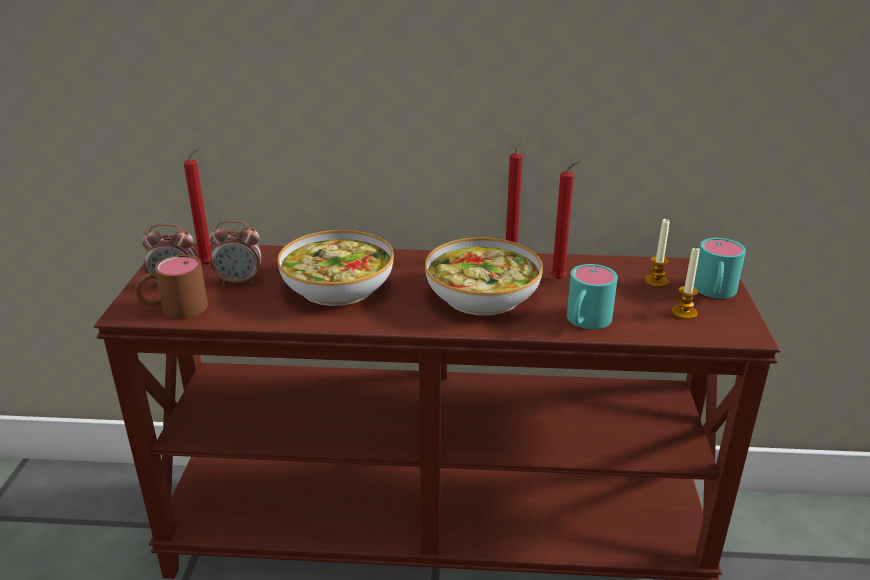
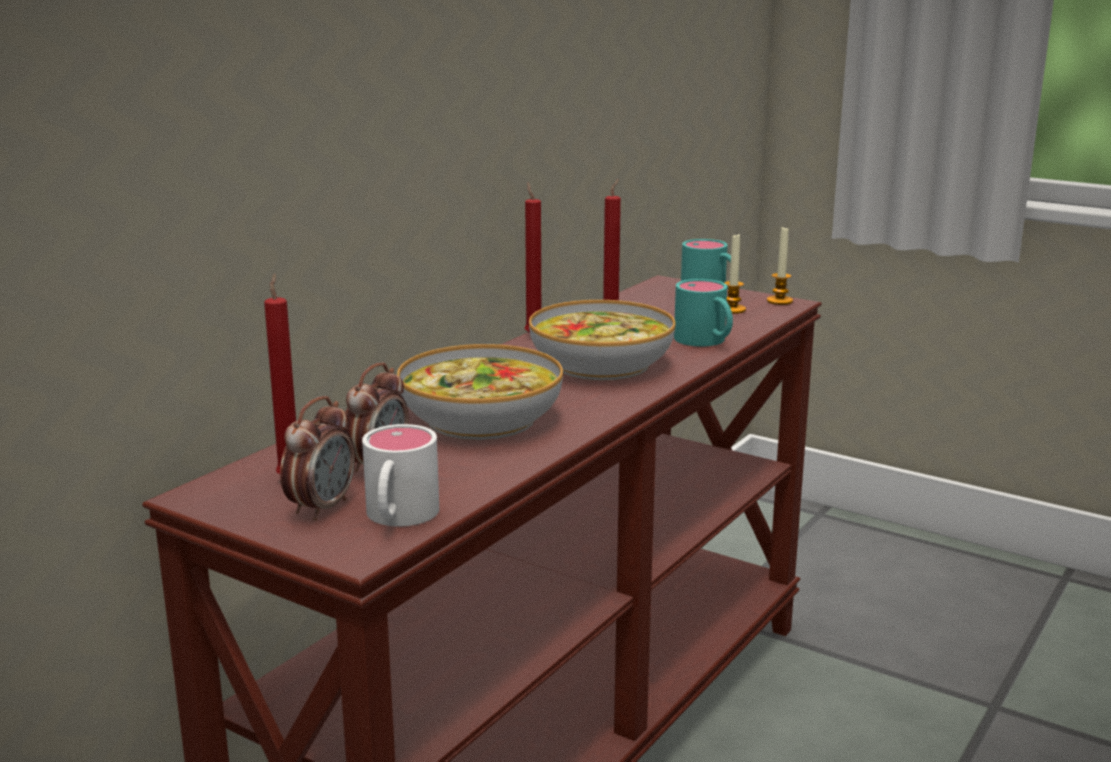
camera: 60 degrees left, 10 degrees down
brown mug [135,255,208,319] -> white mug [362,424,439,526]
candle [644,218,670,287] -> candle moved to [767,227,793,305]

